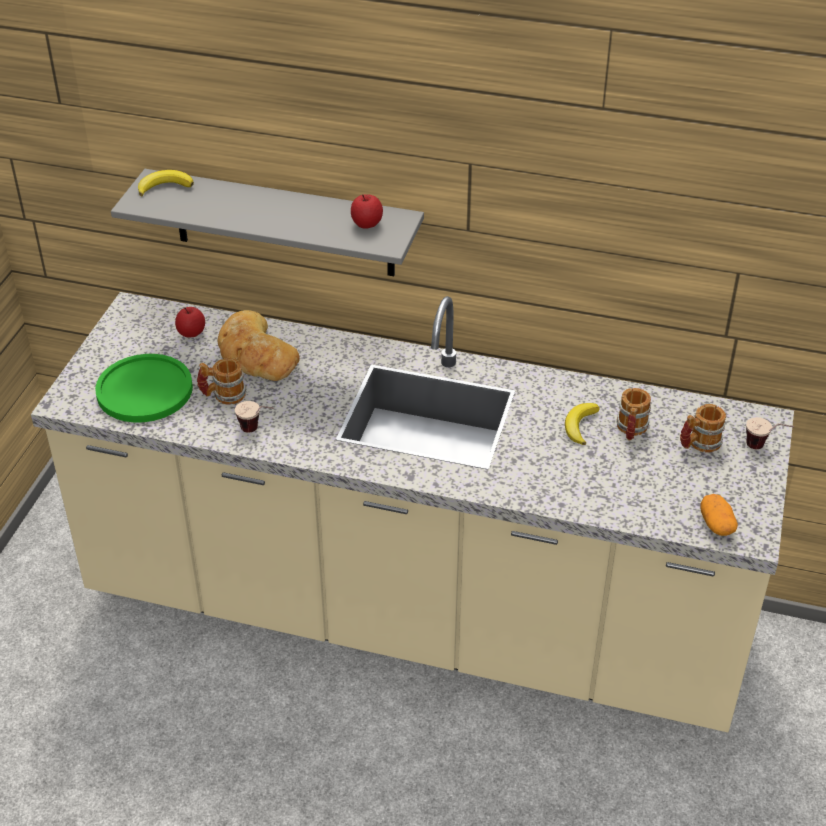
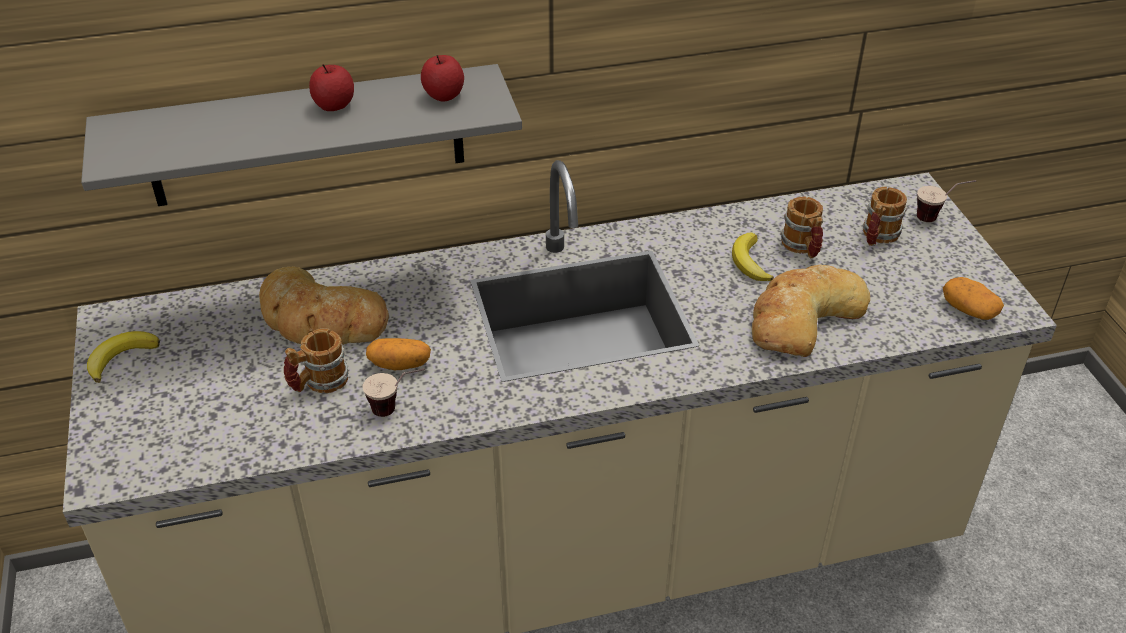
camera: 30 degrees left, 0 degrees up
green plate [95,354,193,423] -> none
banana [138,170,194,196] -> banana moved to [87,331,160,383]
apple [175,307,205,337] -> apple moved to [309,64,354,111]
none -> potato [366,338,431,370]
none -> bread [752,265,870,357]

